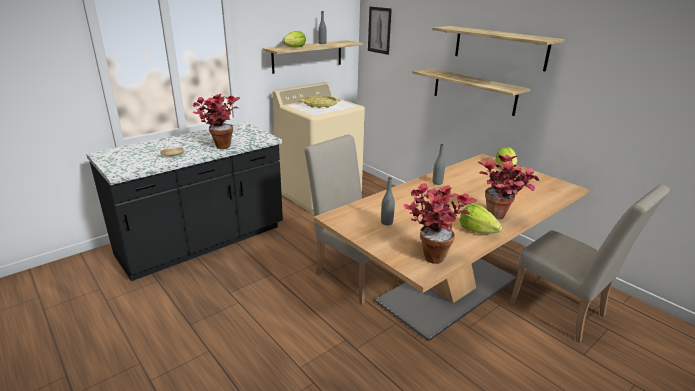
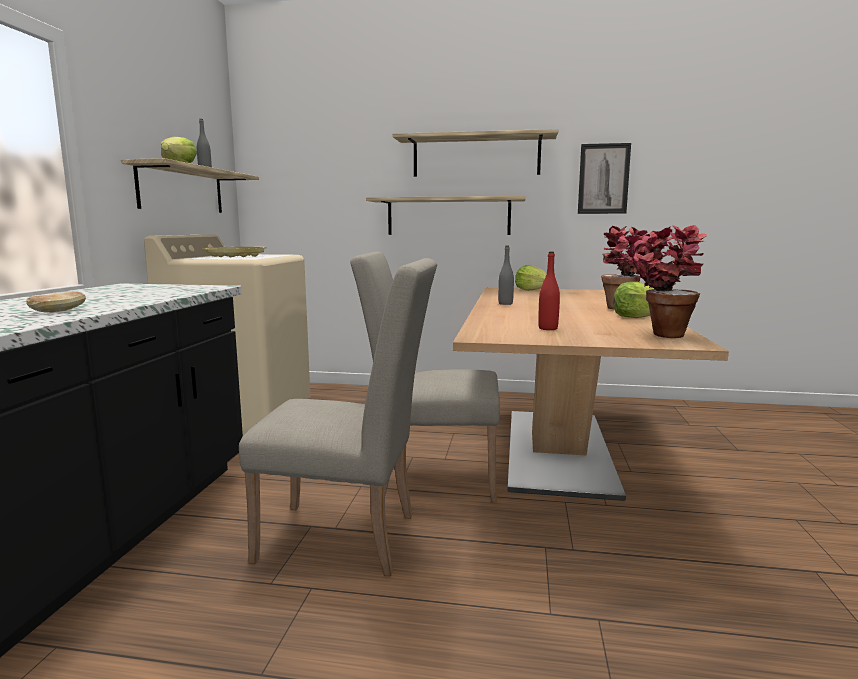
camera: 40 degrees left, 15 degrees down
potted plant [193,94,241,149] -> none
picture [368,6,392,55] -> picture moved to [578,143,631,214]
grey bottle [381,177,395,225] -> red bottle [538,252,560,330]
beige chair [509,184,670,343] -> beige chair moved to [239,258,437,577]

